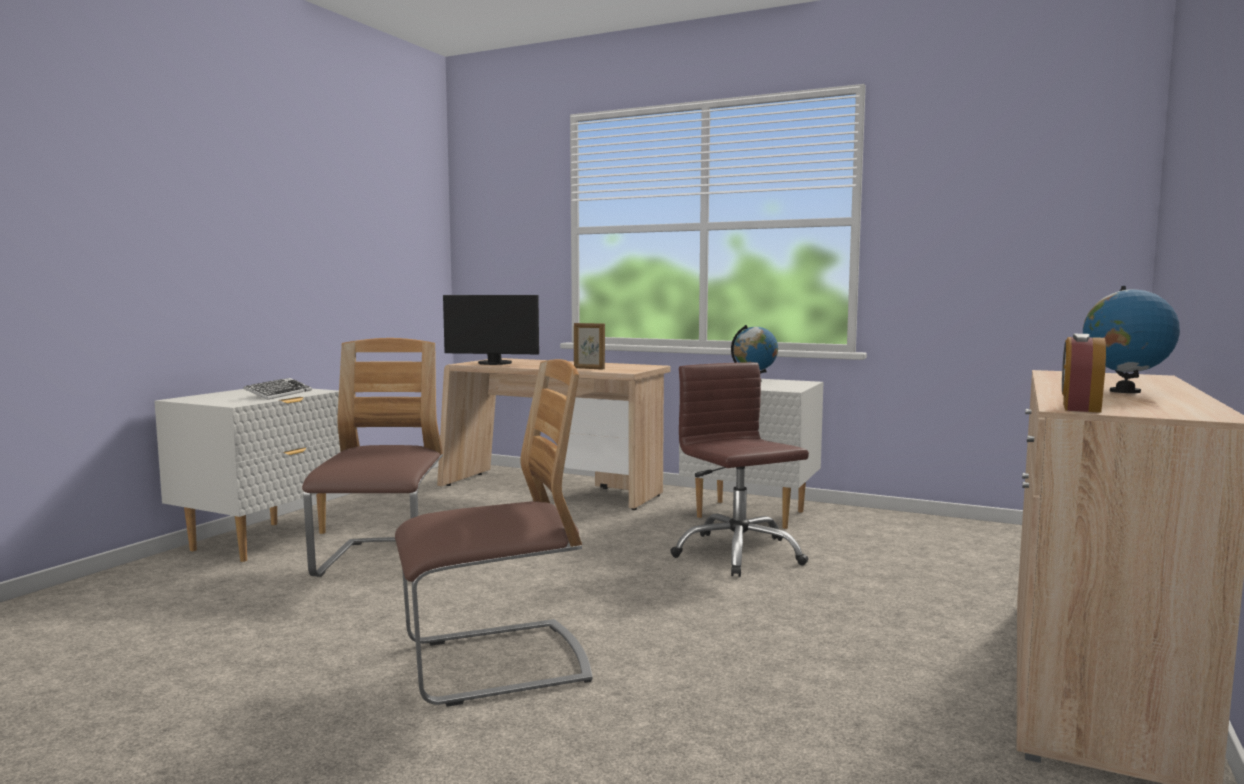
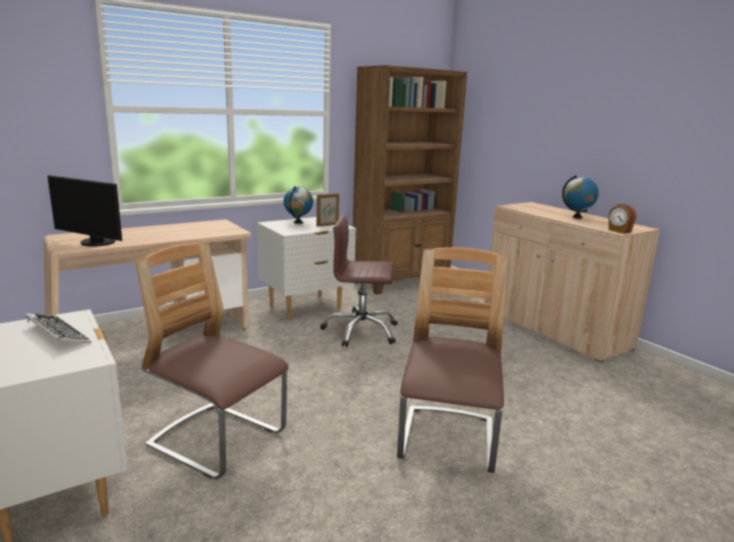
camera: 60 degrees left, 10 degrees up
monitor [443,295,539,365] -> monitor turned 75 degrees clockwise [47,175,122,247]
picture frame [574,323,605,369] -> picture frame moved to [317,193,339,226]
none -> brown bookcase [353,65,467,295]

